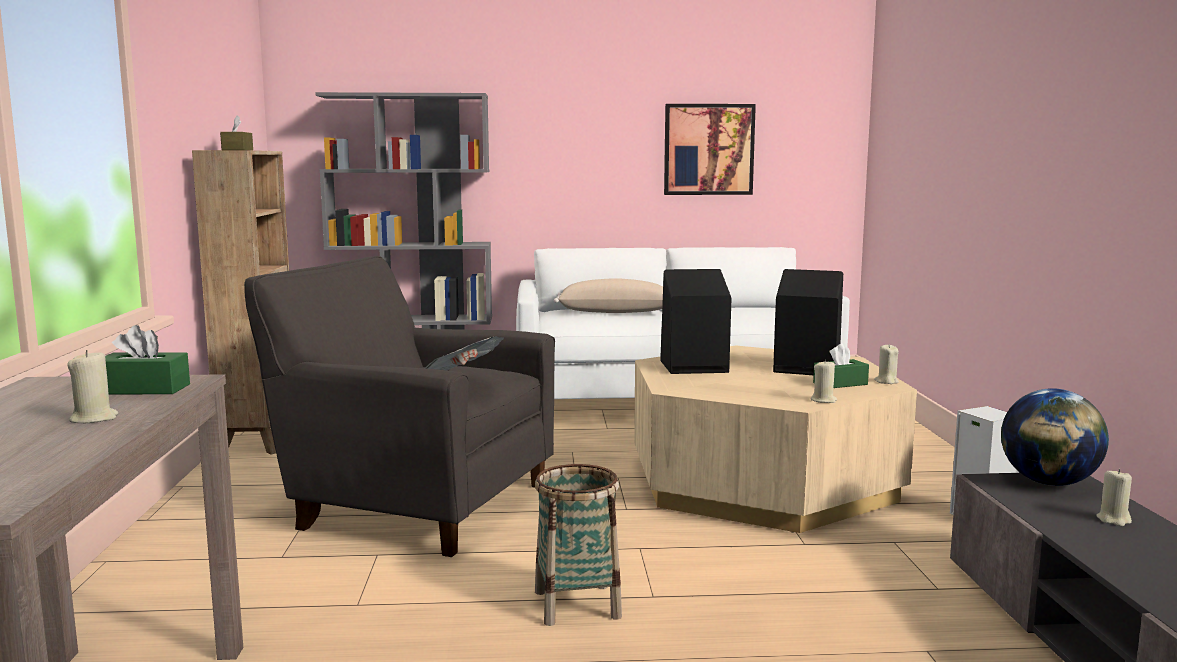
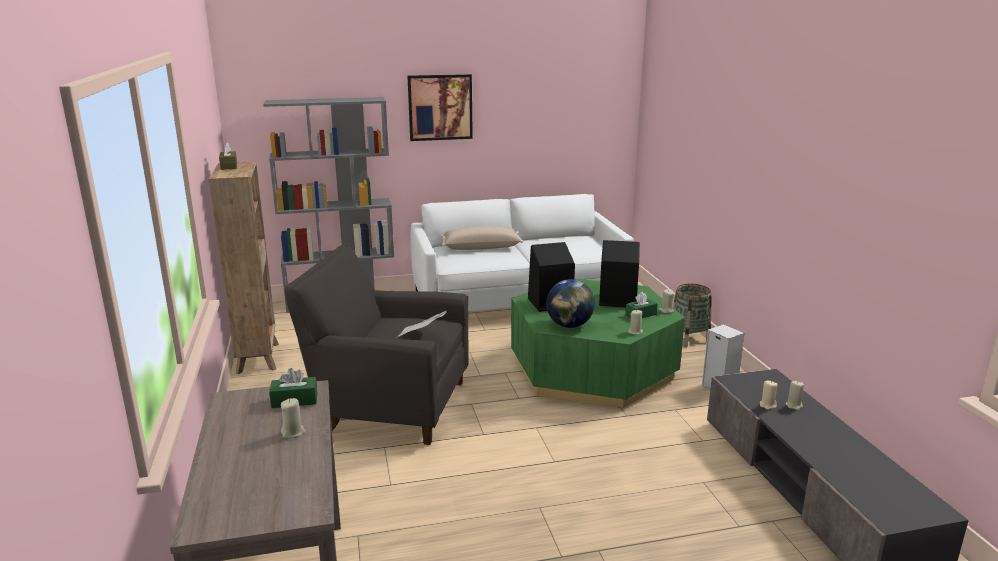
camera: 10 degrees left, 10 degrees up
basket [535,464,622,626] -> basket moved to [673,283,712,347]
beige coffee table [634,346,917,533] -> green coffee table [511,279,685,408]
picture [664,104,756,195] -> picture moved to [407,74,473,141]
globe [1001,388,1109,486] -> globe moved to [546,279,595,328]
none -> beige candle [760,381,778,410]

